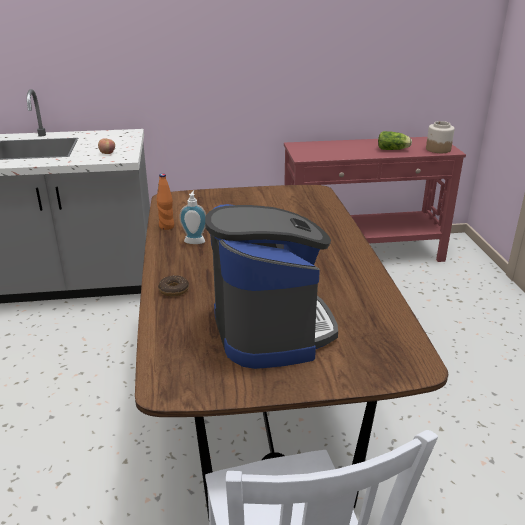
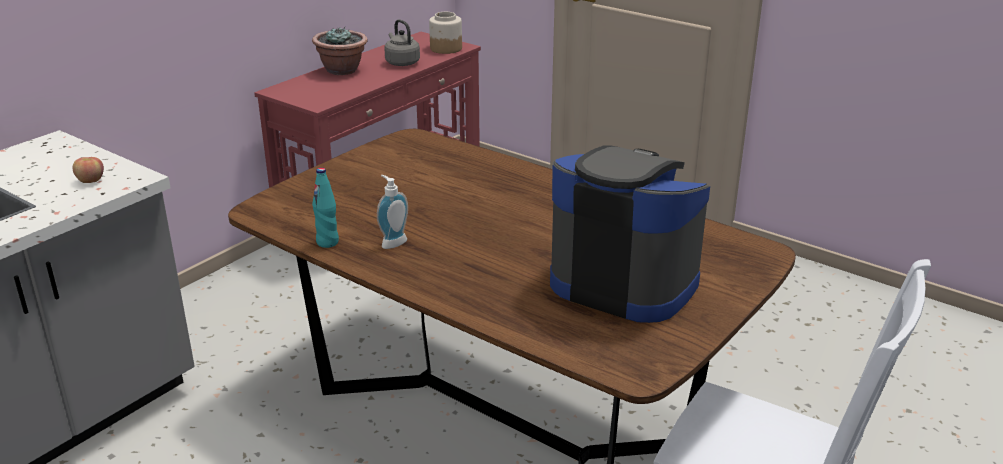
camera: 45 degrees left, 0 degrees up
orange bottle [157,174,174,230] -> turquoise bottle [312,168,339,248]
donut [158,275,189,297] -> none
lettuce [378,131,412,150] -> grey kettle [384,19,420,66]
none -> potted plant [312,27,368,75]

